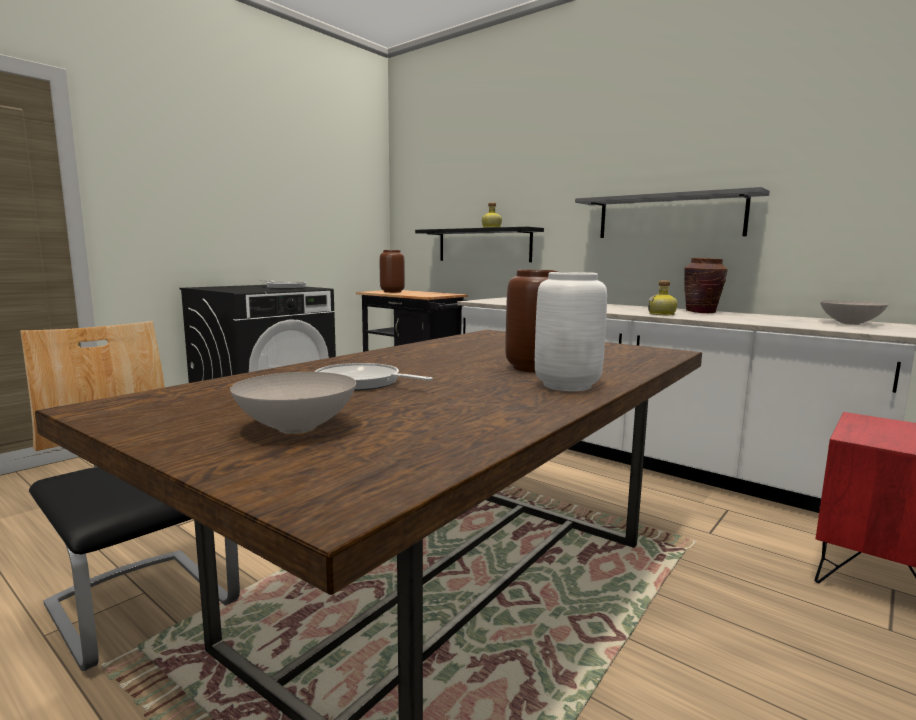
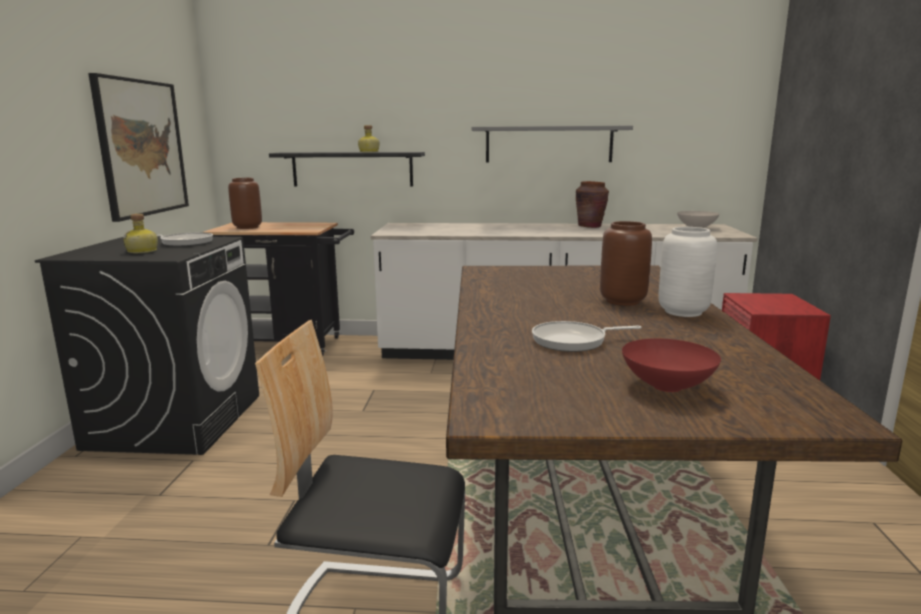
camera: 35 degrees left, 5 degrees up
white bowl [230,372,356,434] -> red bowl [622,338,721,392]
bottle [648,281,678,315] -> bottle moved to [123,214,158,253]
none -> picture [88,73,189,222]

